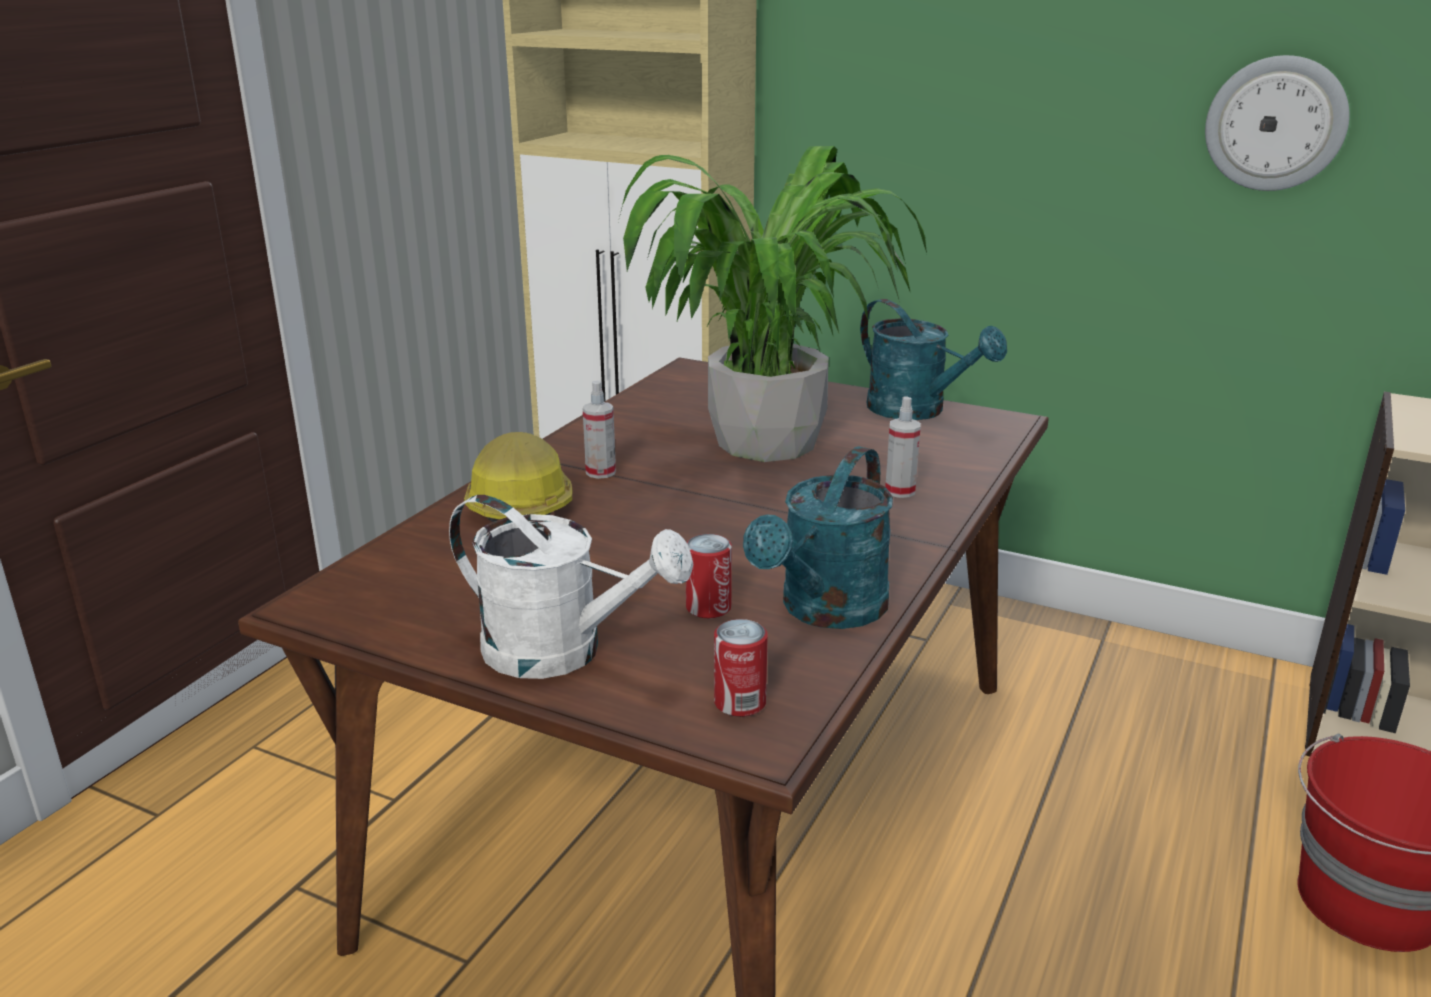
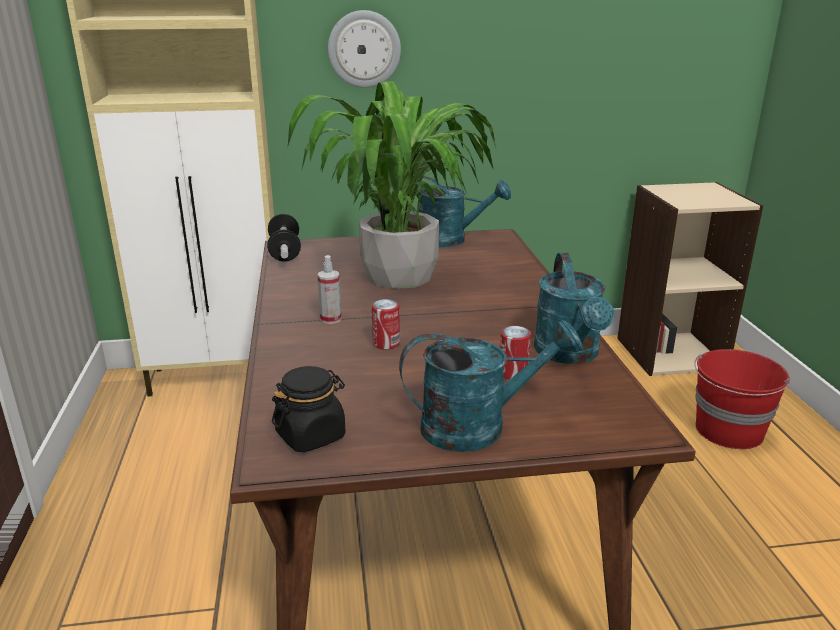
camera: 35 degrees left, 0 degrees up
white watering can [449,495,693,679] -> turquoise watering can [399,320,582,452]
hard hat [464,432,572,522] -> none
can [714,619,768,717] -> can moved to [372,299,400,350]
spray bottle [885,396,921,498] -> none
wall clock [1205,55,1350,191] -> wall clock moved to [328,10,401,88]
none -> dumbbell [267,214,301,262]
none -> black jar [272,366,346,452]

